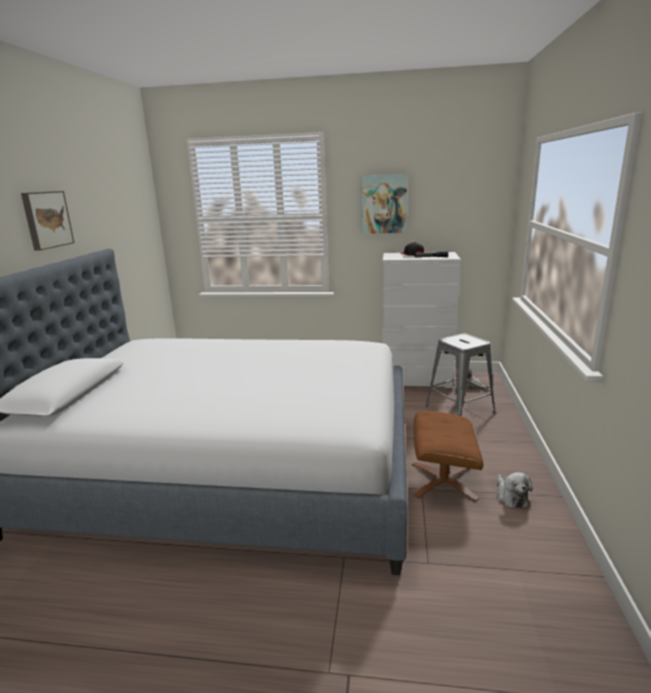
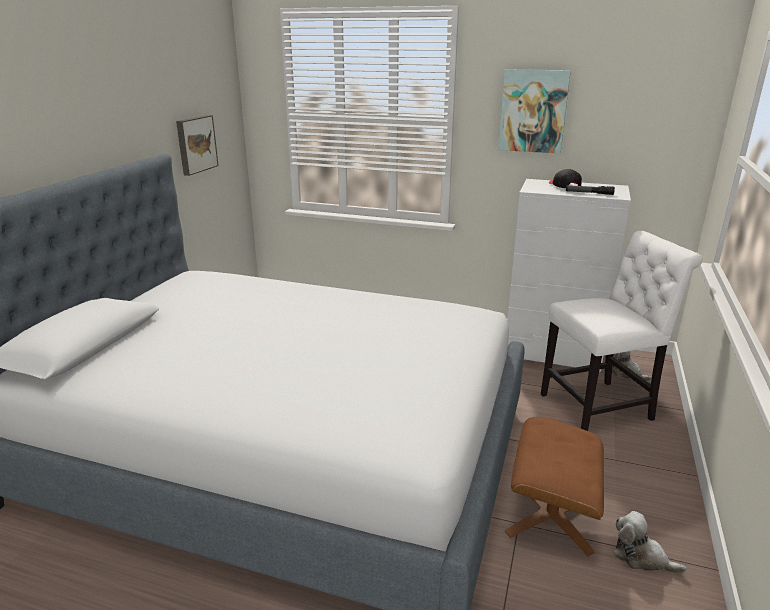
camera: 10 degrees right, 5 degrees up
picture [21,191,74,250] -> picture moved to [176,115,219,176]
grey stool [425,334,496,416] -> white chair [541,231,703,431]
plush toy [497,472,532,508] -> plush toy turned 120 degrees clockwise [614,511,687,574]

